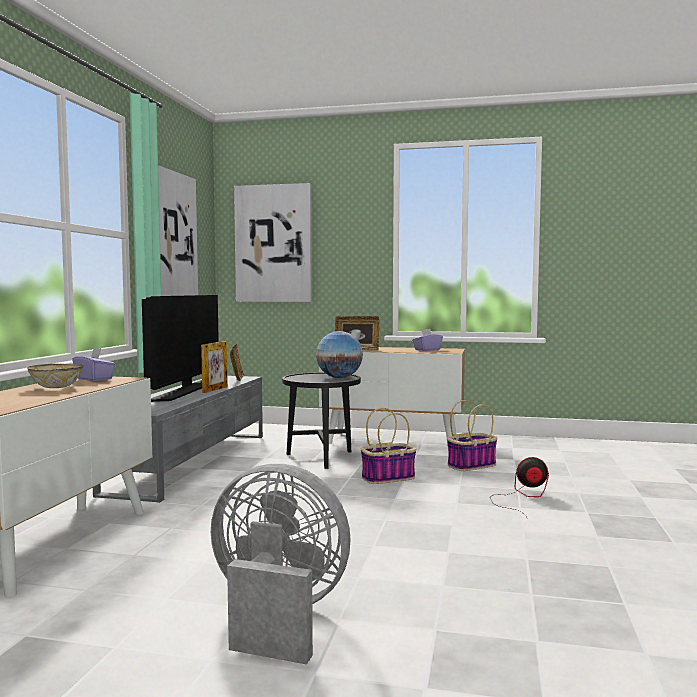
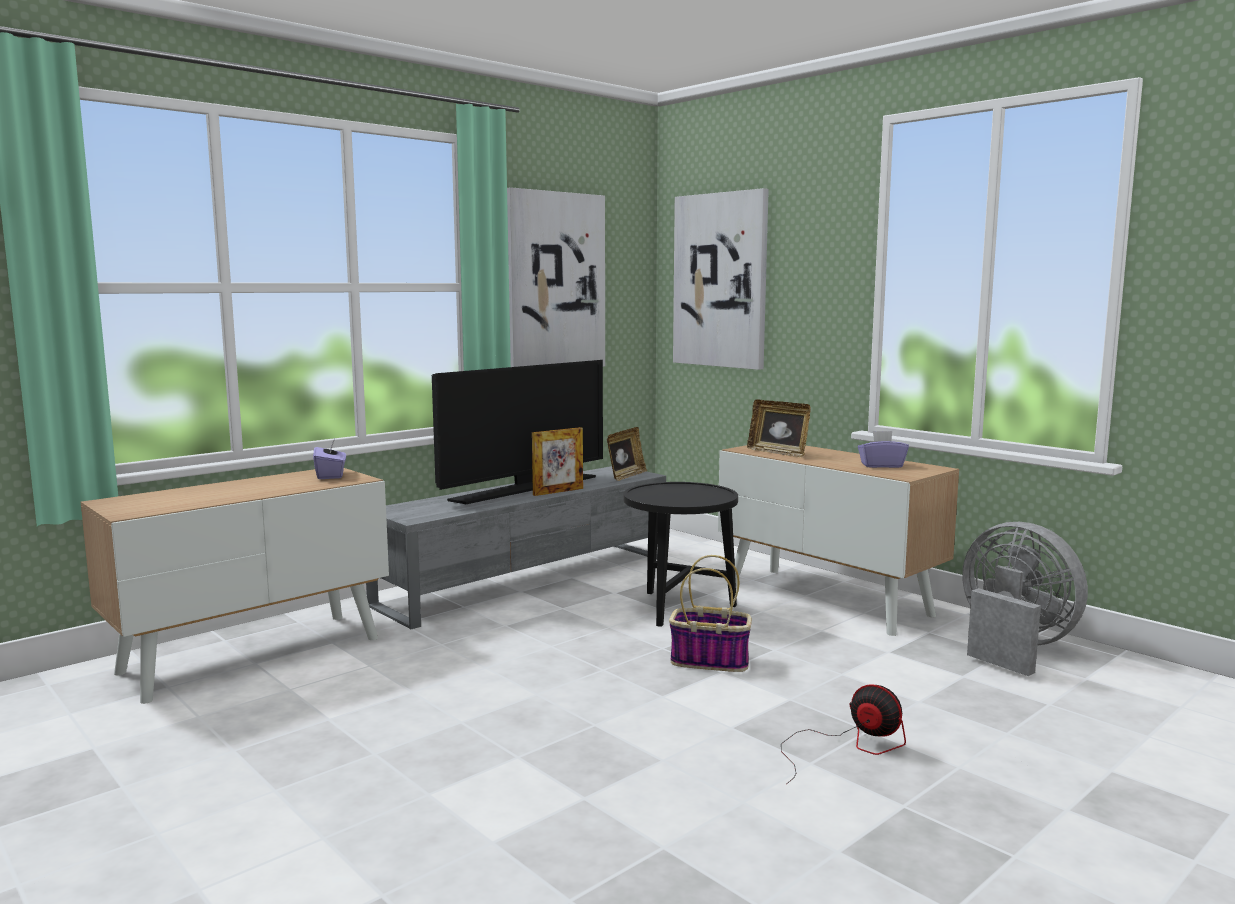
camera: 35 degrees right, 5 degrees up
bowl [27,364,84,388] -> none
grey fan [211,464,351,665] -> grey fan moved to [962,522,1088,676]
globe [316,331,363,378] -> none
basket [447,400,498,471] -> none

